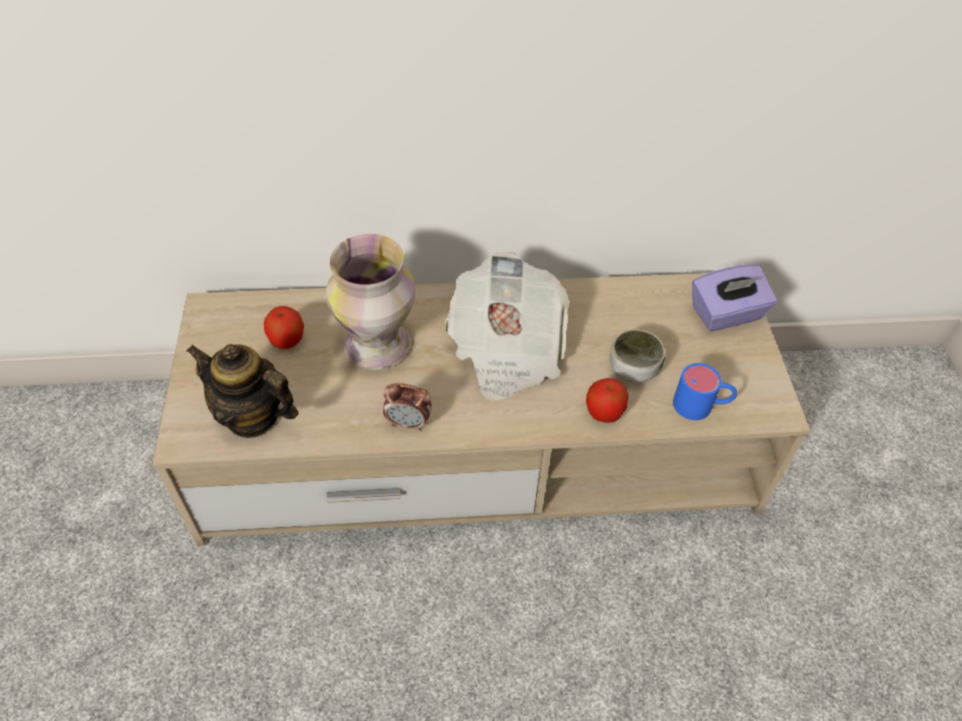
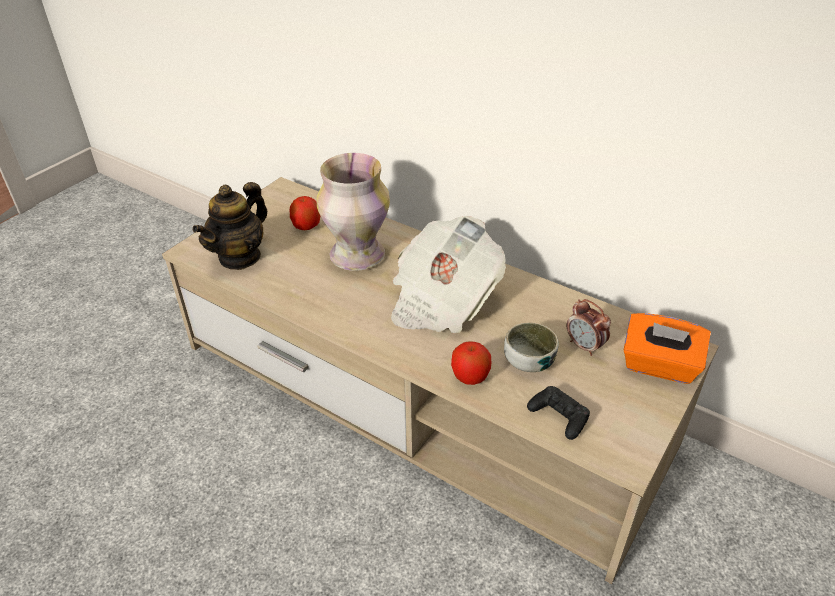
camera: 40 degrees right, 10 degrees down
teapot [186,344,299,438] -> teapot turned 120 degrees counterclockwise [192,182,268,270]
alarm clock [383,383,431,431] -> alarm clock moved to [567,299,611,356]
blue mug [673,363,737,420] -> black game controller [527,386,590,440]
purple tissue box [692,264,777,331] -> orange tissue box [624,313,711,384]

